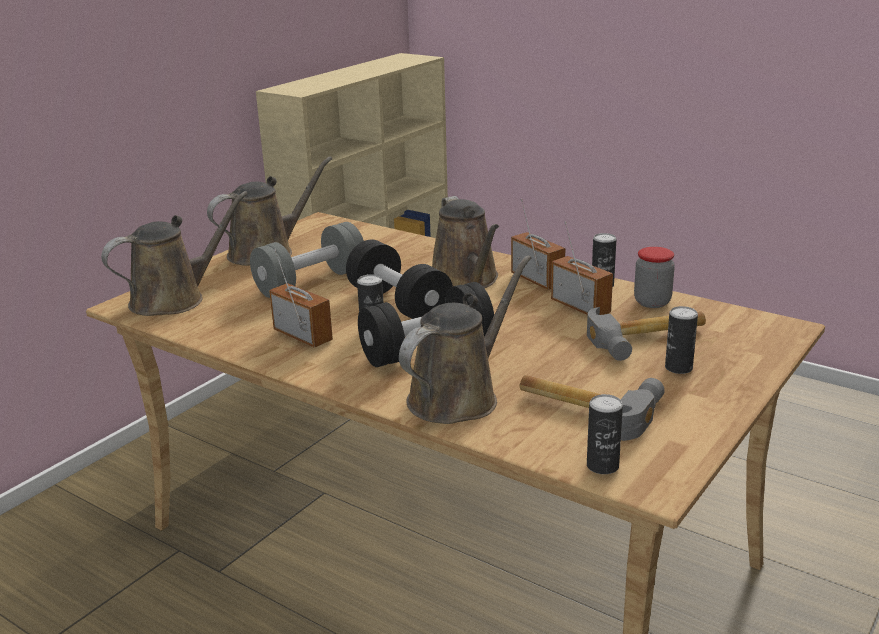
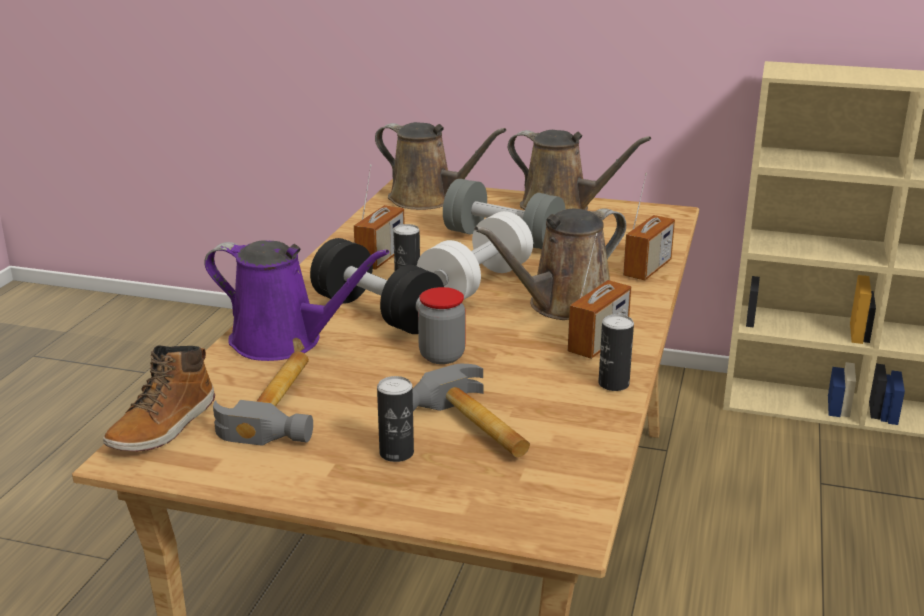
camera: 70 degrees right, 0 degrees up
black dumbbell [346,240,453,319] -> white dumbbell [417,211,533,299]
brown watering can [399,255,531,424] -> purple watering can [205,241,389,361]
radio [551,222,613,315] -> radio moved to [623,173,675,281]
can [587,394,623,474] -> boot [103,346,215,452]
jar [634,247,675,308] -> jar moved to [418,287,465,364]

